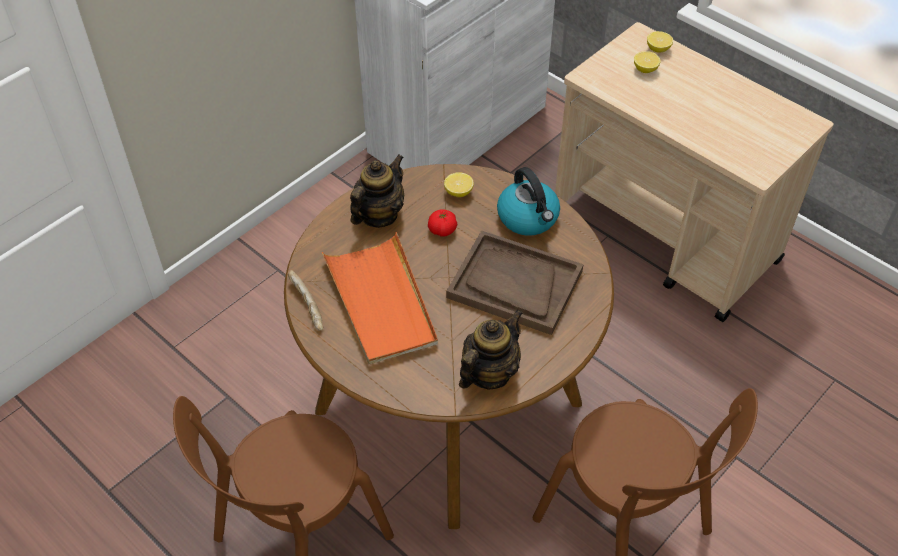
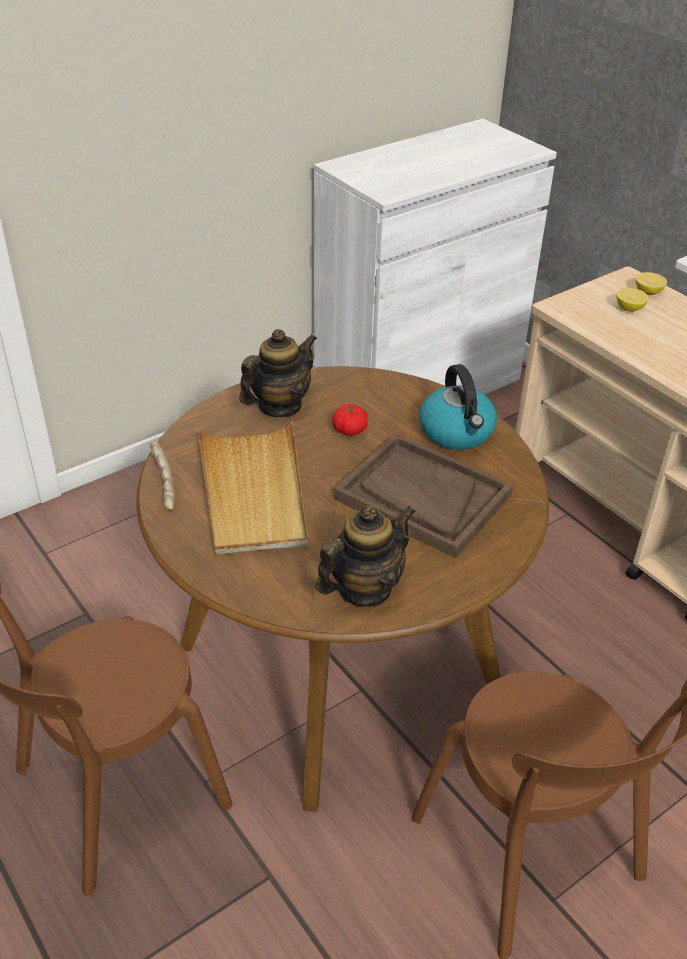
camera: 10 degrees right, 10 degrees down
orange tray [322,232,438,364] -> beige tray [198,421,308,555]
lemon [444,172,474,197] -> none

